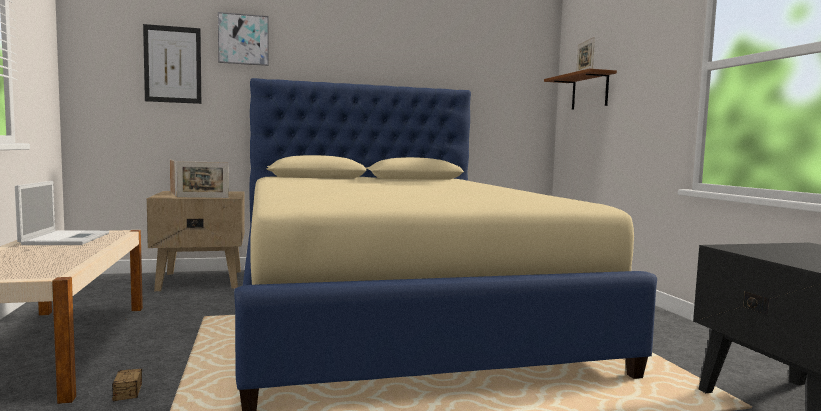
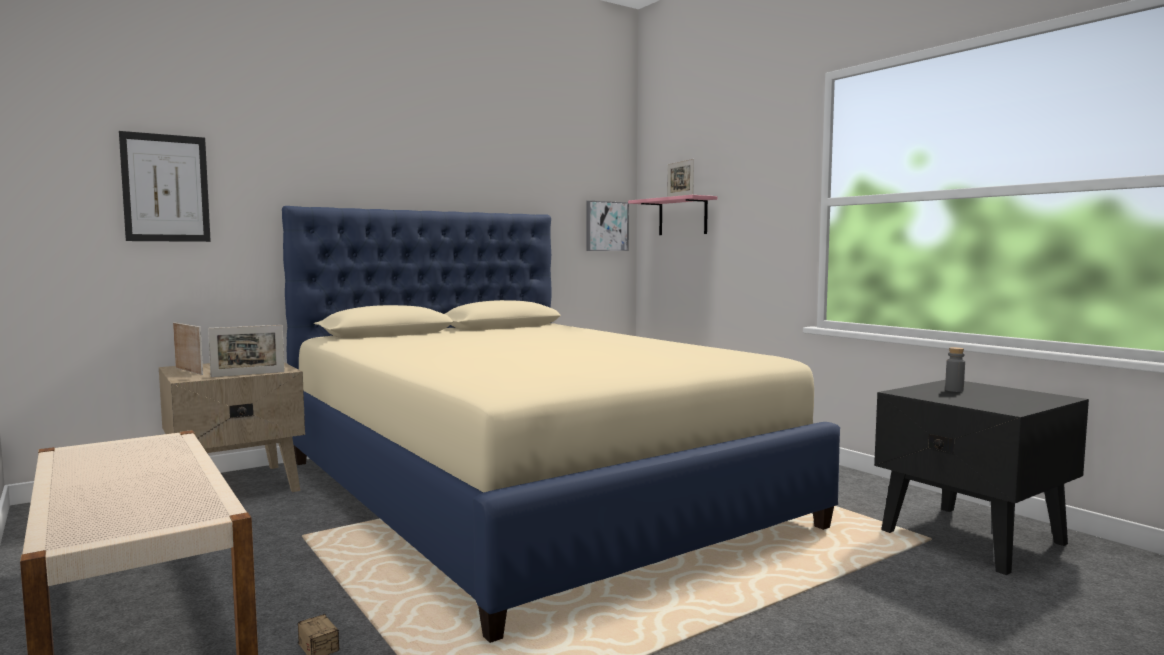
camera: 20 degrees left, 0 degrees up
laptop [15,181,109,245] -> none
picture [218,12,269,66] -> picture moved to [586,201,629,251]
brown shelf [544,68,617,110] -> pink shelf [628,195,717,235]
none -> grey bottle [945,347,965,392]

